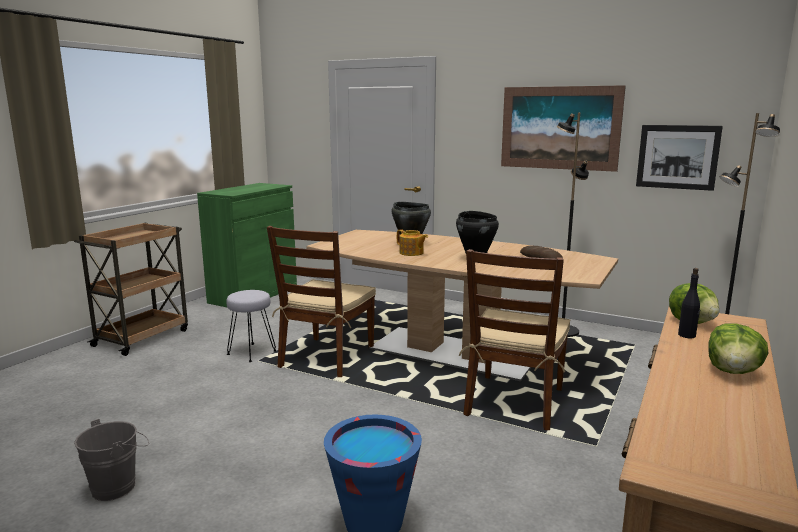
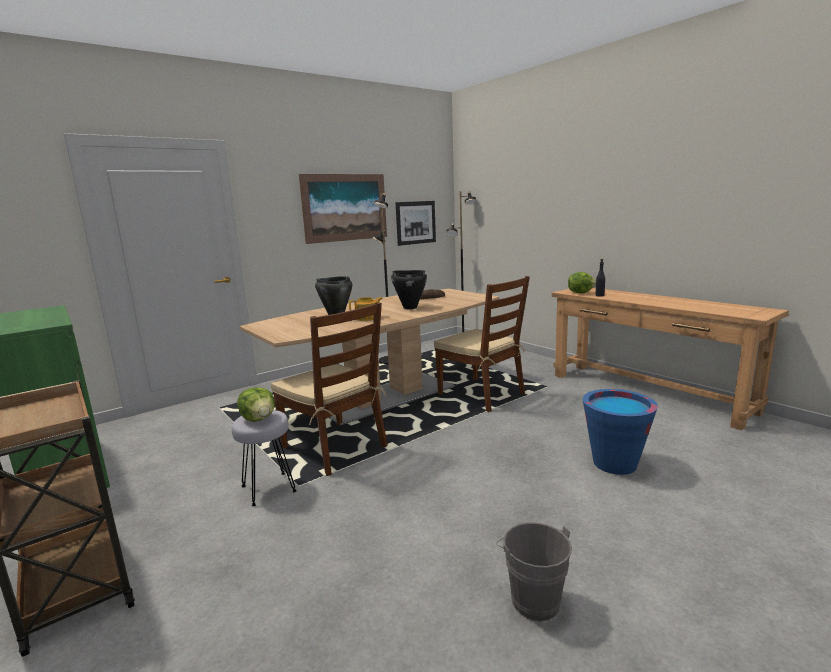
camera: 65 degrees left, 0 degrees up
lettuce [708,323,769,374] -> lettuce moved to [238,387,275,422]

